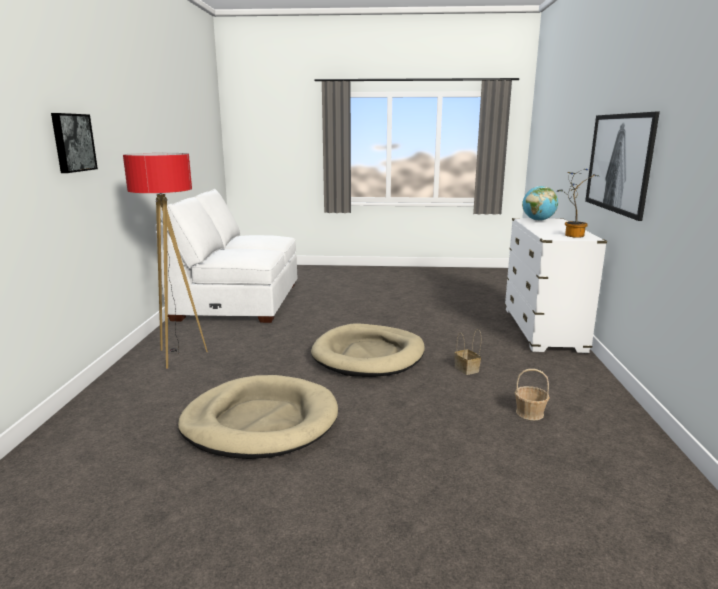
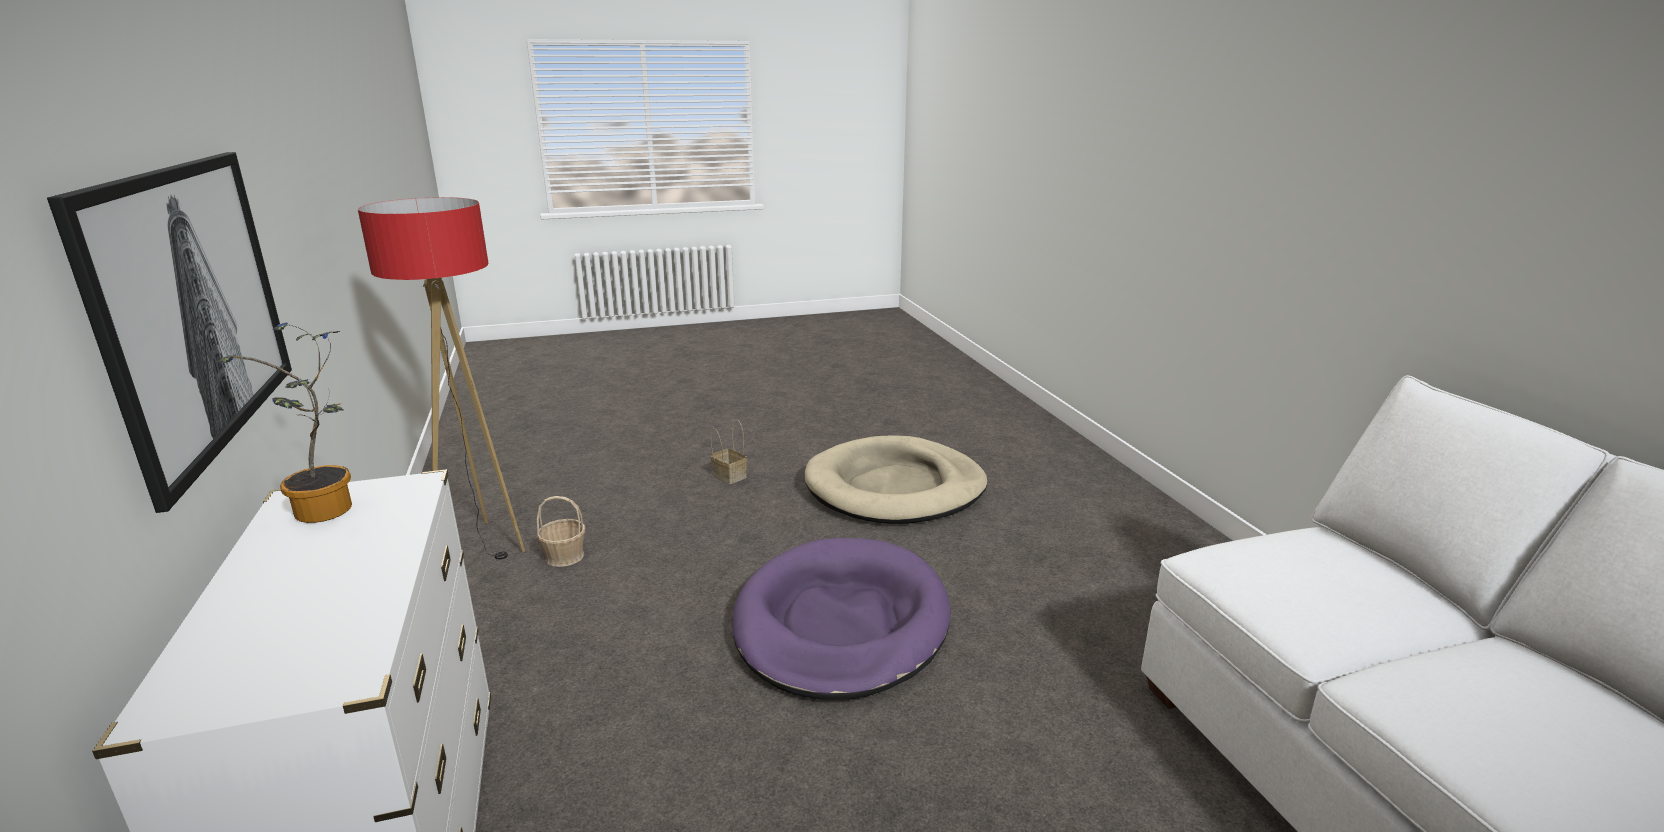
camera: 160 degrees right, 5 degrees up
picture [51,113,98,173] -> none
floor lamp [123,153,208,369] -> floor lamp moved to [358,197,525,560]
beige dog bed [311,323,425,377] -> purple dog bed [732,538,951,700]
basket [454,329,481,375] -> basket moved to [710,420,747,484]
globe [522,186,558,221] -> none

